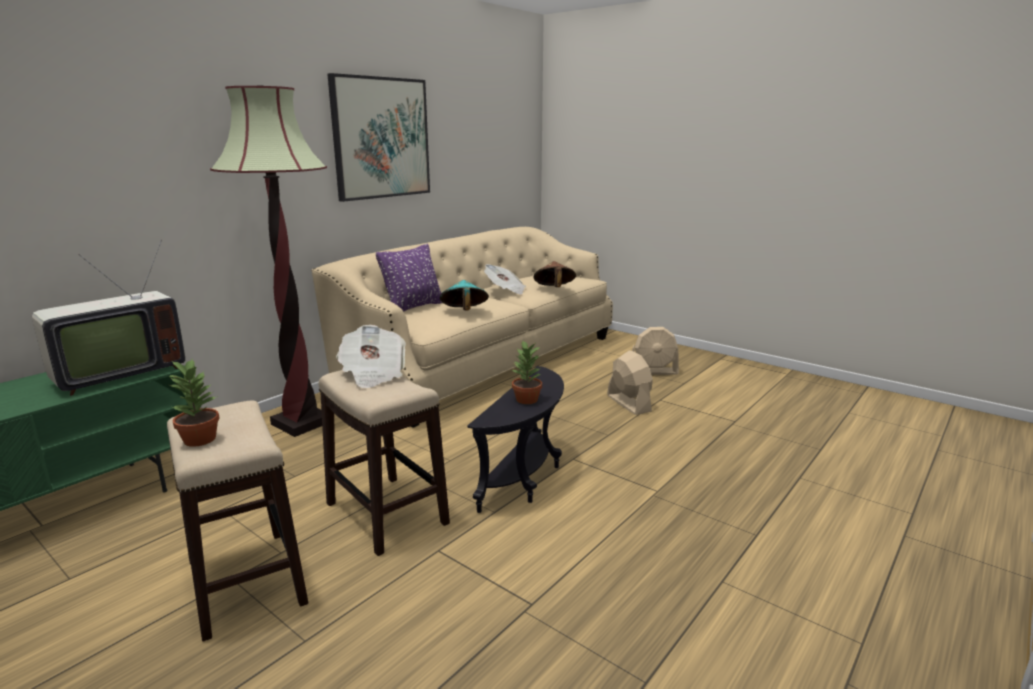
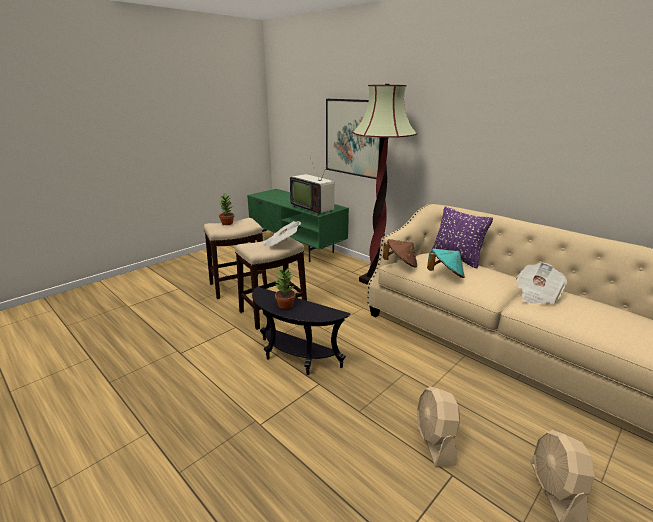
camera: 95 degrees right, 5 degrees up
picture [327,73,430,202] -> picture moved to [326,99,381,179]
brown hat [534,261,576,287] -> brown hat moved to [383,239,417,267]
beige fan [607,350,653,415] -> beige fan turned 105 degrees clockwise [417,387,460,467]

